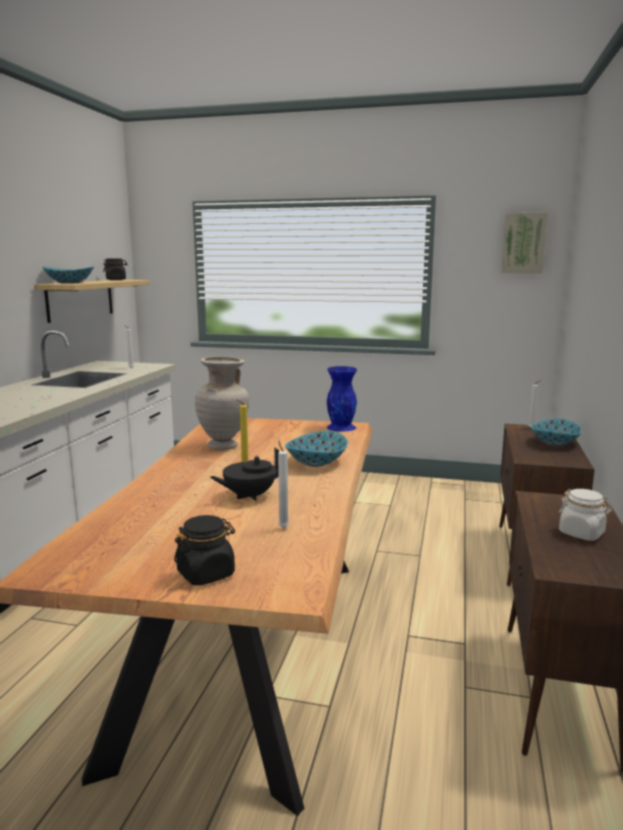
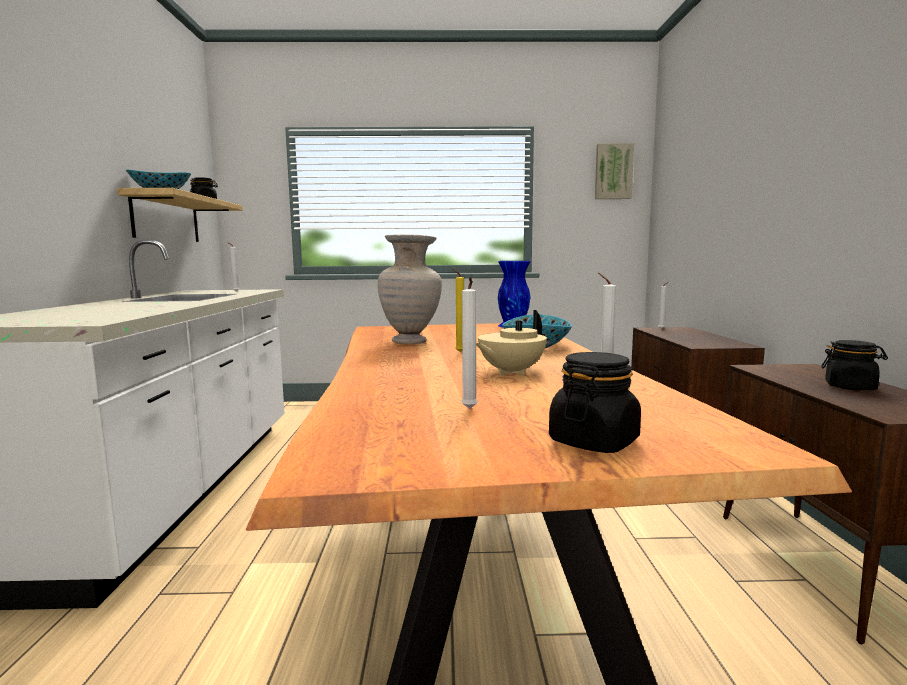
camera: 15 degrees left, 5 degrees down
black teapot [210,447,279,501] -> beige teapot [476,310,547,375]
bowl [531,419,582,446] -> none
white jar [559,489,612,541] -> black jar [821,340,888,390]
none -> white candle [461,277,478,409]

